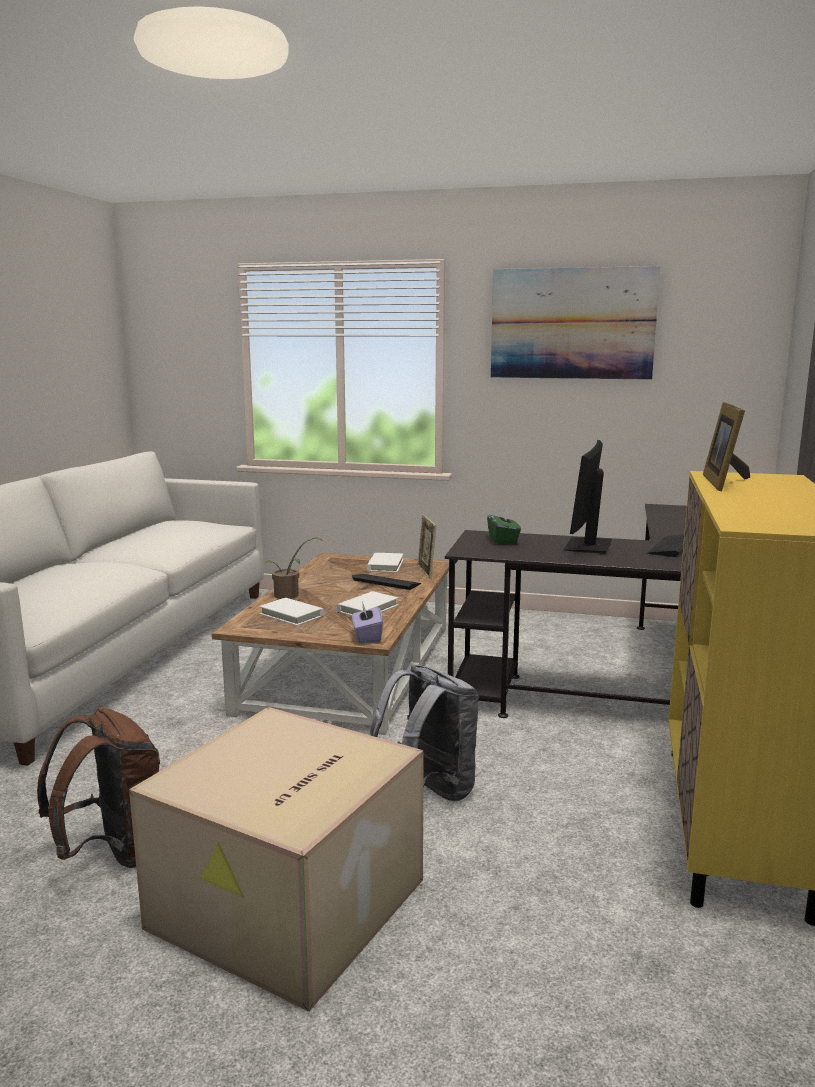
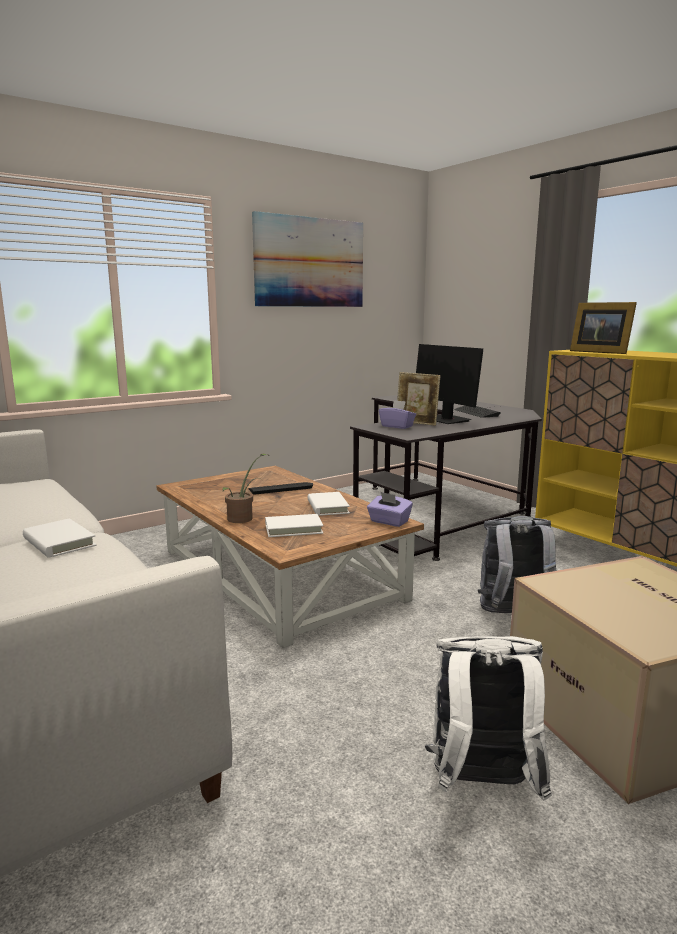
camera: 50 degrees left, 0 degrees up
brown backpack [37,708,160,868] -> white backpack [425,636,552,801]
white book [366,553,403,572] -> white book moved to [23,519,96,558]
picture frame [417,514,437,579] -> picture frame moved to [397,372,440,426]
green tissue box [487,509,521,544] -> purple tissue box [379,400,416,429]

